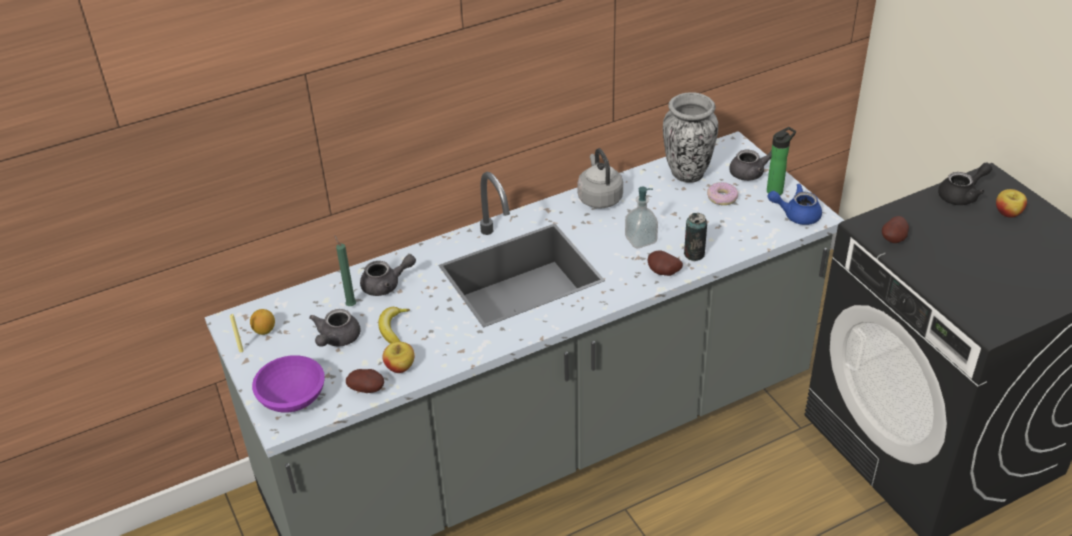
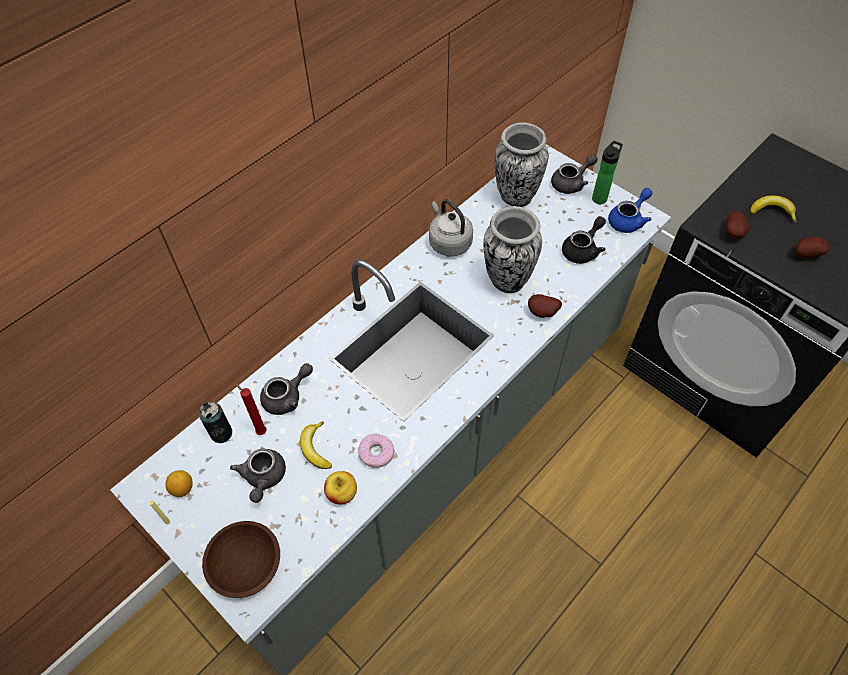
camera: 20 degrees left, 15 degrees up
purple bowl [252,355,325,413] -> brown bowl [202,521,280,598]
green candle [334,235,356,306] -> red candle [235,383,267,435]
potato [346,369,384,393] -> potato moved to [795,236,830,257]
soap dispenser [625,187,658,249] -> vase [483,206,542,293]
can [684,213,707,261] -> can moved to [199,401,232,443]
donut [707,182,738,205] -> donut moved to [358,434,395,468]
blue teapot [768,184,822,225] -> blue teapot turned 150 degrees clockwise [608,188,653,233]
black teapot [938,163,992,205] -> black teapot moved to [562,216,606,264]
apple [996,189,1027,218] -> none
none -> banana [750,195,796,222]

